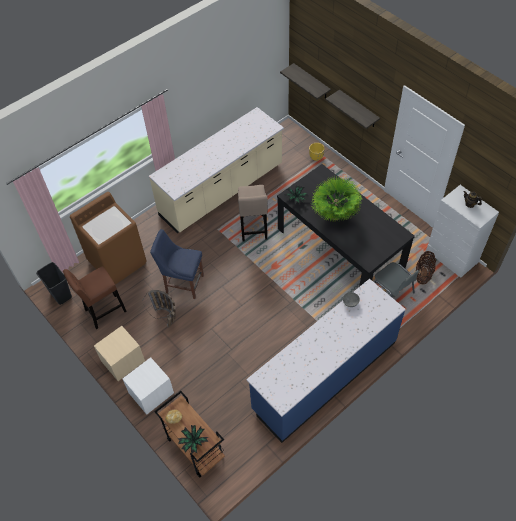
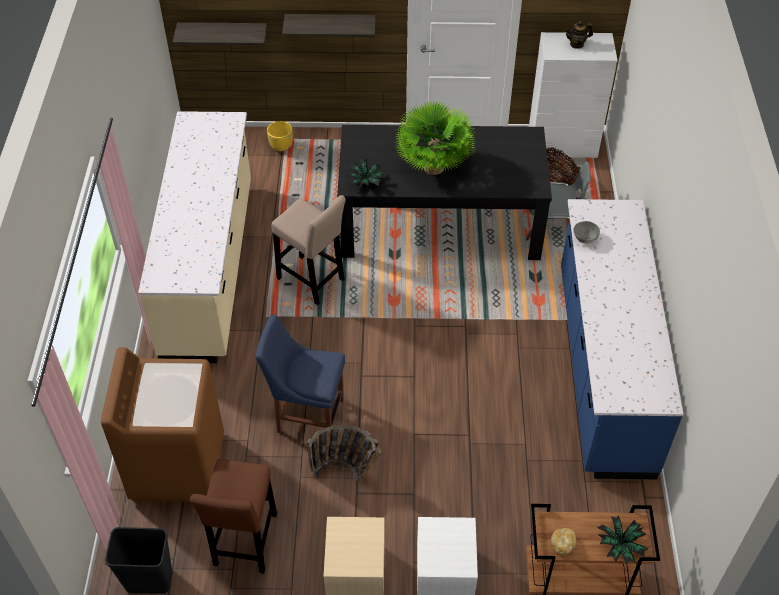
camera: 50 degrees left, 5 degrees down
blue chair [150,229,204,299] -> blue chair turned 45 degrees clockwise [255,314,345,433]

